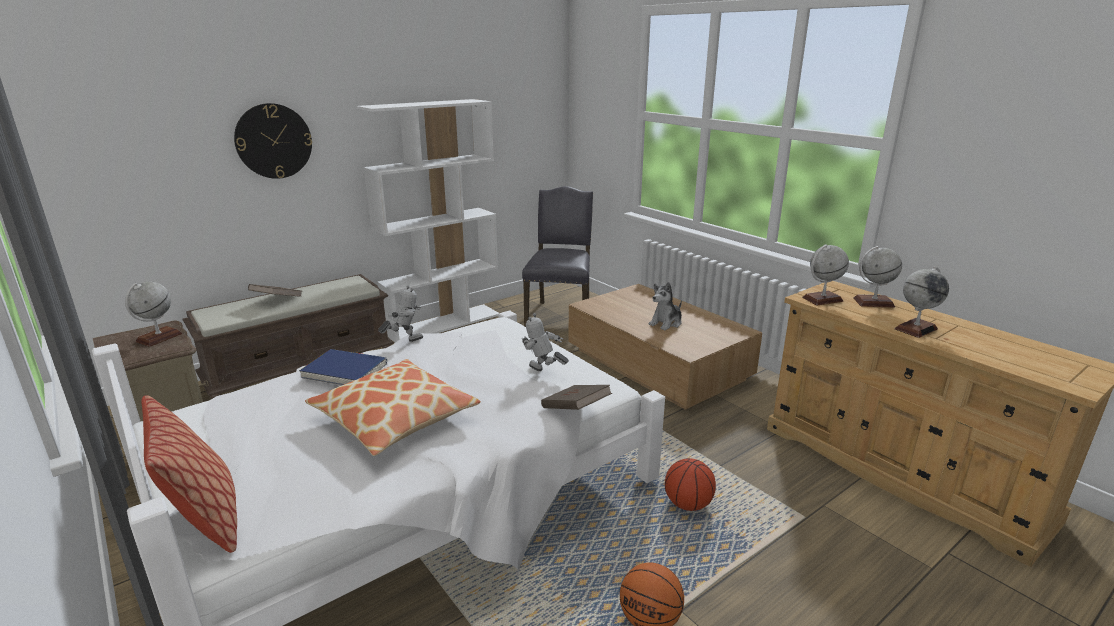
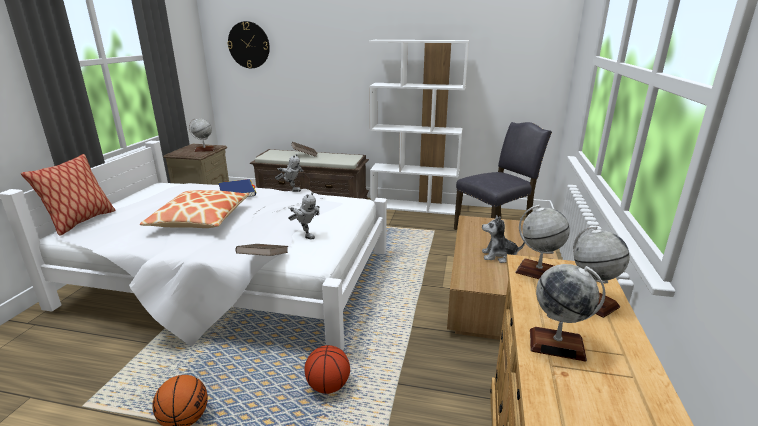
camera: 50 degrees right, 0 degrees up
wall clock [234,103,312,179] -> wall clock moved to [227,21,270,68]
toy robot [522,313,569,371] -> toy robot turned 135 degrees clockwise [288,192,319,239]

